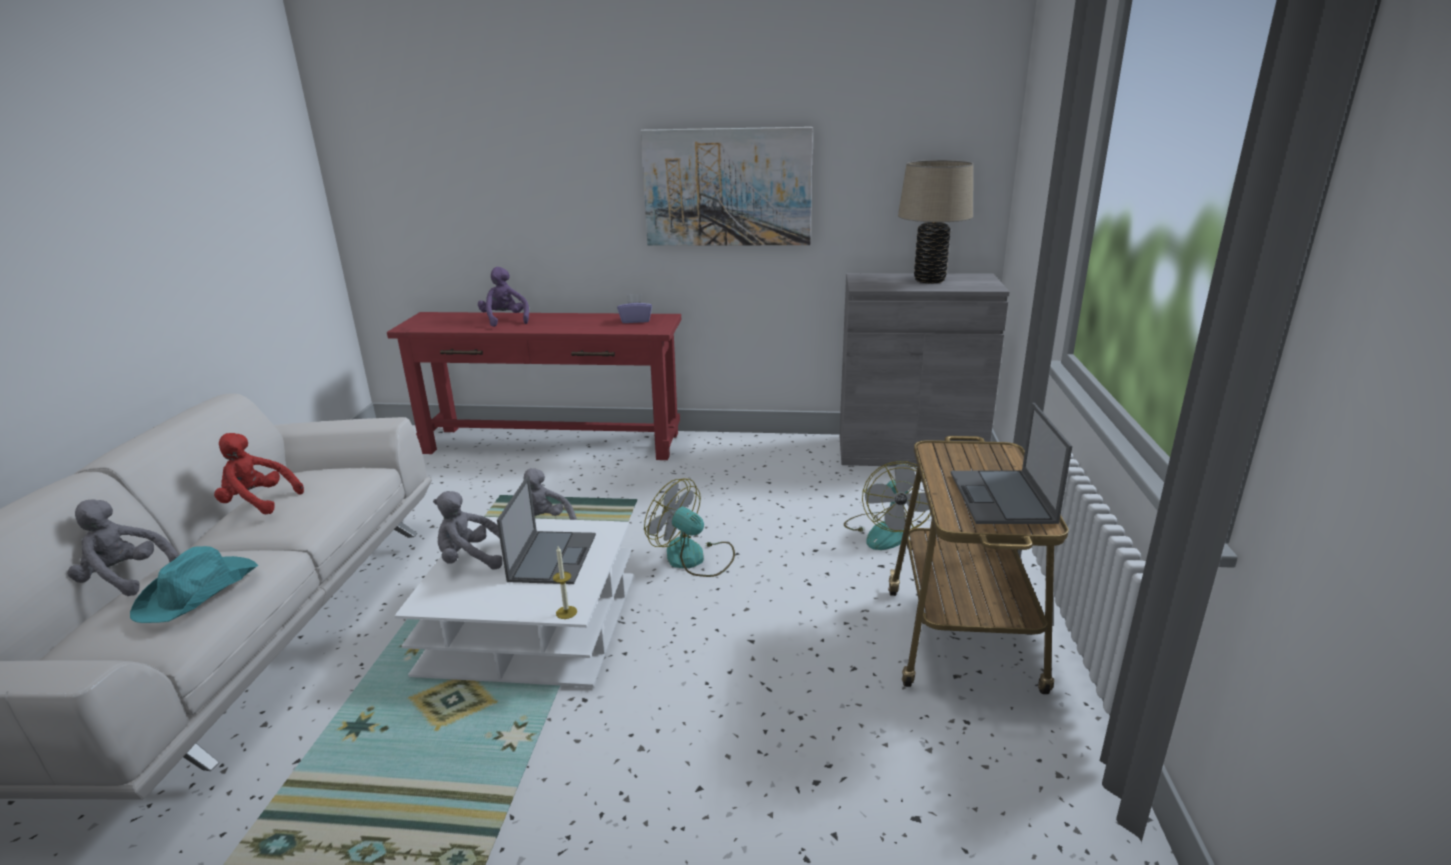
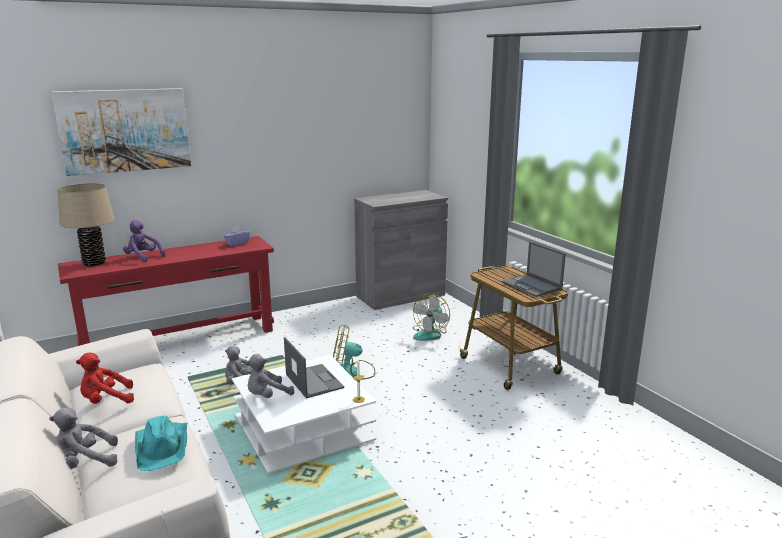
camera: 35 degrees left, 5 degrees down
picture [640,127,813,246] -> picture moved to [52,88,191,176]
fan [844,461,933,550] -> fan turned 60 degrees clockwise [413,293,450,341]
beige table lamp [898,160,973,284] -> beige table lamp moved to [57,183,115,266]

